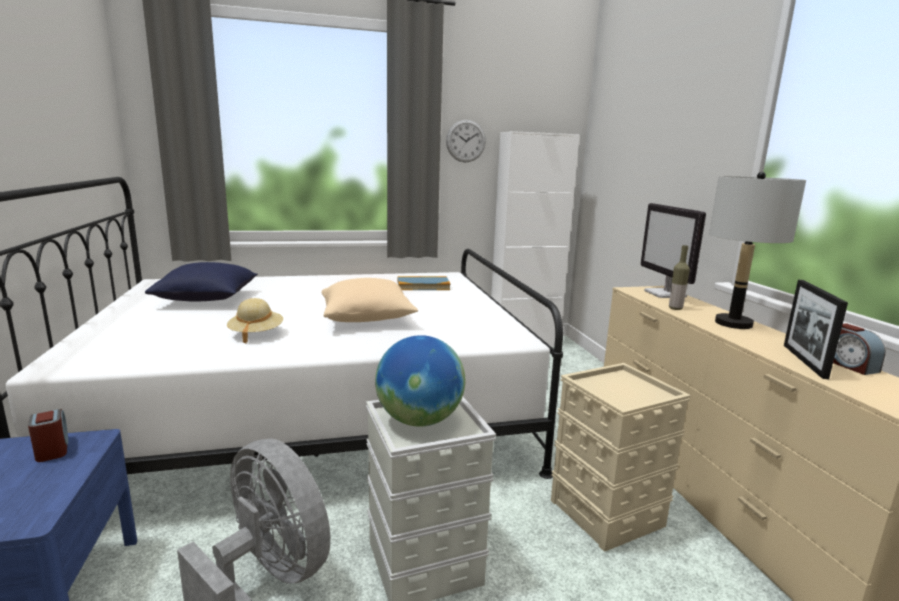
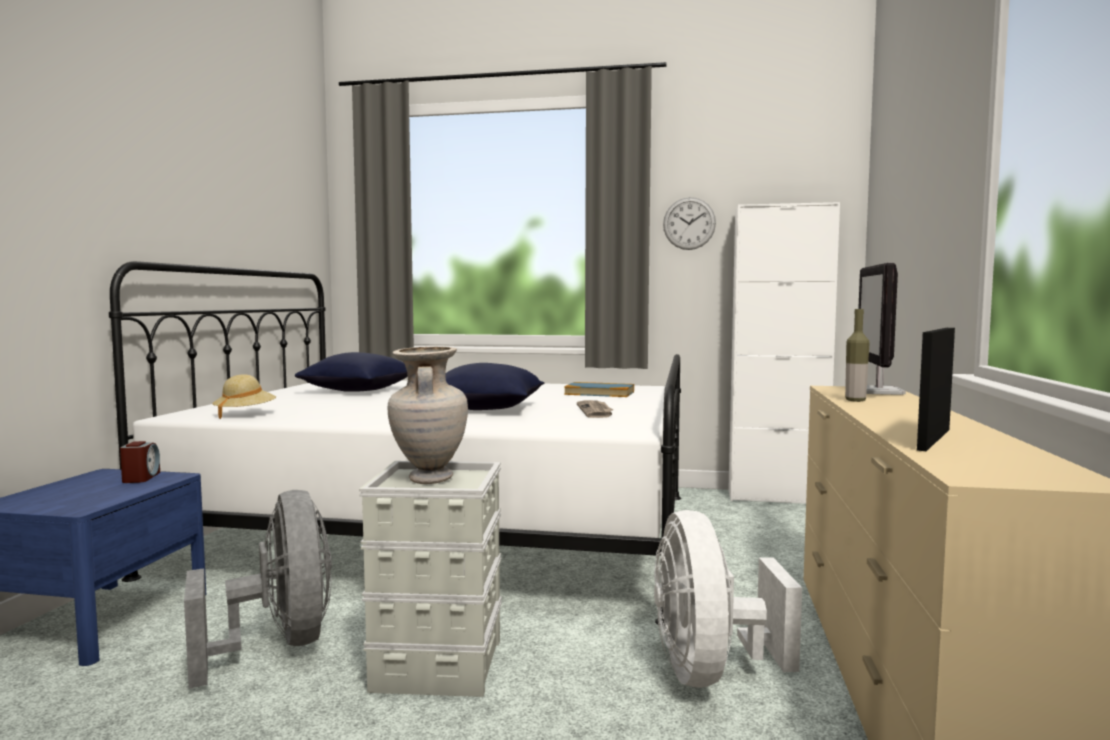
camera: 25 degrees right, 10 degrees down
beige hat [227,298,283,344] -> beige hat moved to [212,374,276,419]
beige pillow [321,278,418,322] -> blue pillow [445,363,545,410]
globe [375,335,465,427] -> beige vase [388,347,468,484]
beige storage box [551,363,691,552] -> white fan [654,510,802,688]
grey table lamp [709,172,806,329] -> none
alarm clock [833,323,886,375] -> none
none -> newspaper [577,400,614,418]

